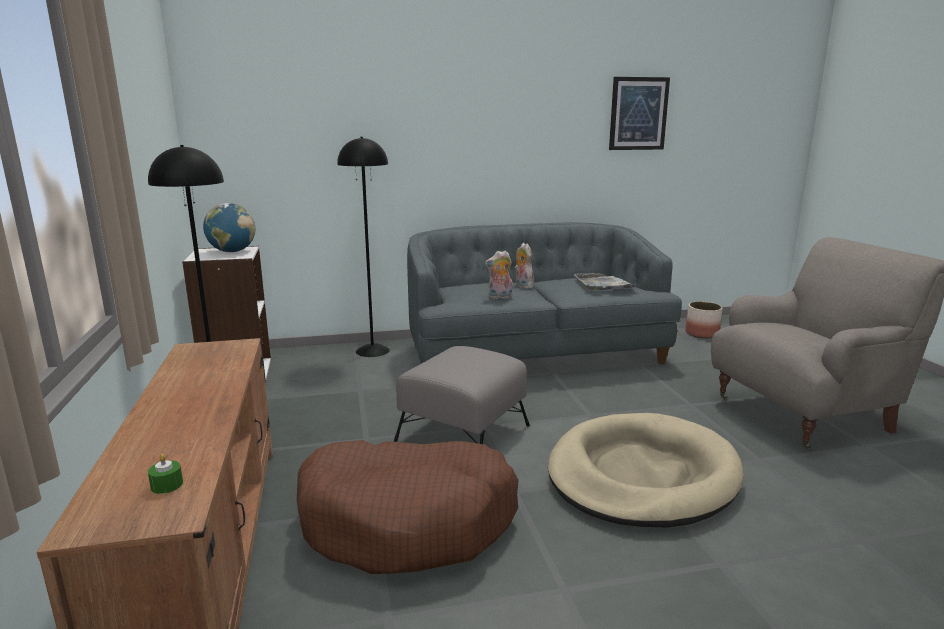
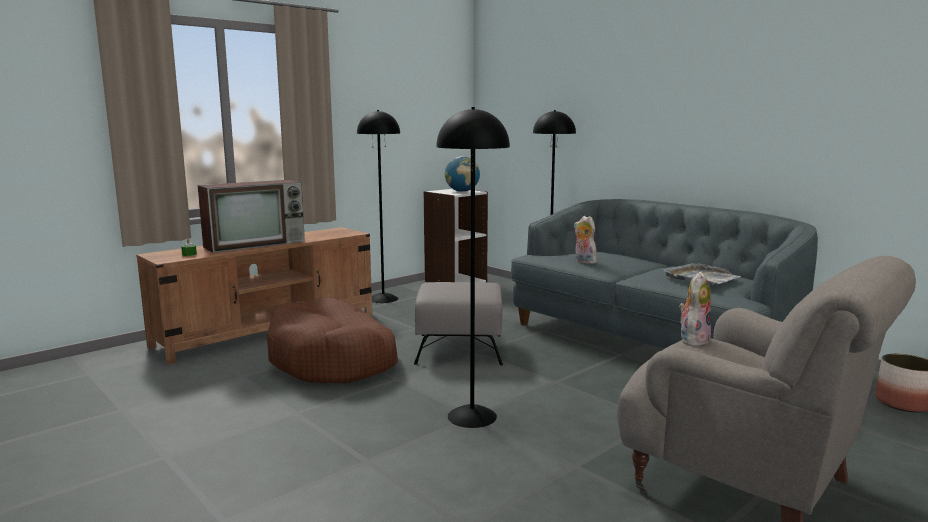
camera: 60 degrees right, 5 degrees down
plush toy [515,243,534,289] -> plush toy moved to [679,271,711,347]
beige dog bed [548,413,744,528] -> black floor lamp [436,107,510,428]
picture [609,77,670,150] -> none
none -> television [198,180,305,253]

